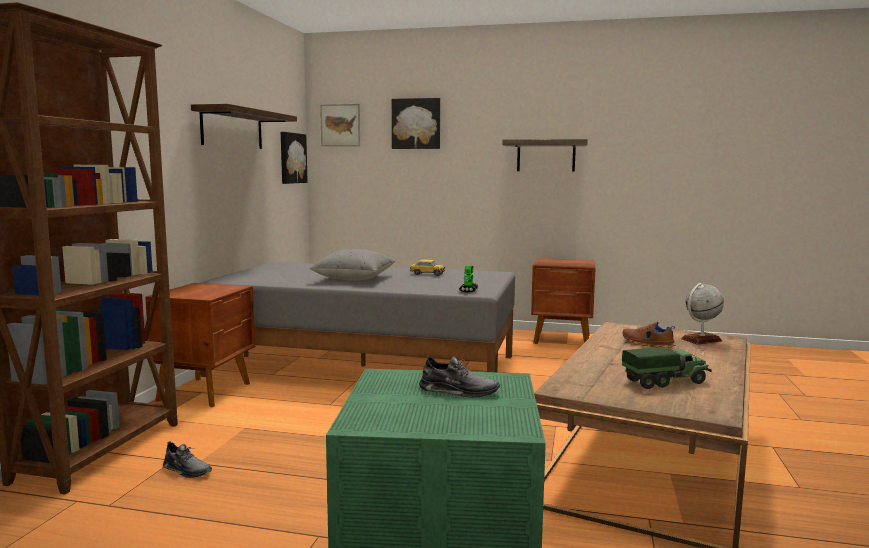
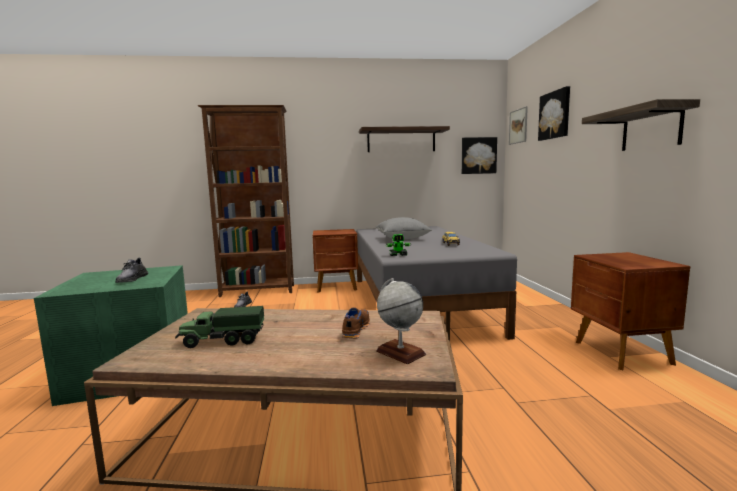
camera: 70 degrees right, 0 degrees up
toy truck [622,347,712,389] -> toy truck turned 120 degrees clockwise [175,306,264,348]

